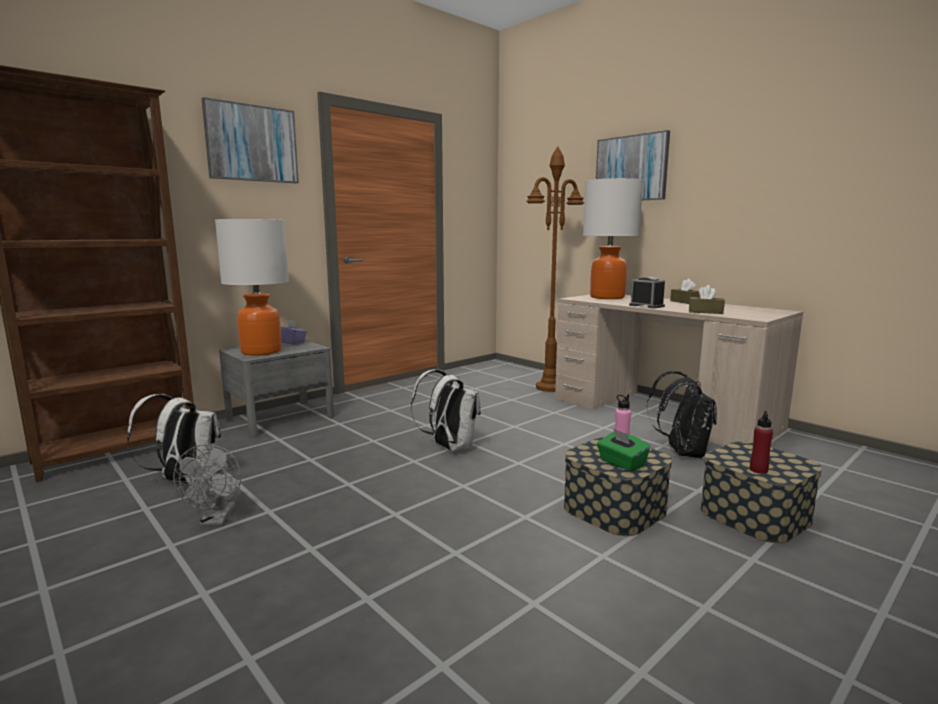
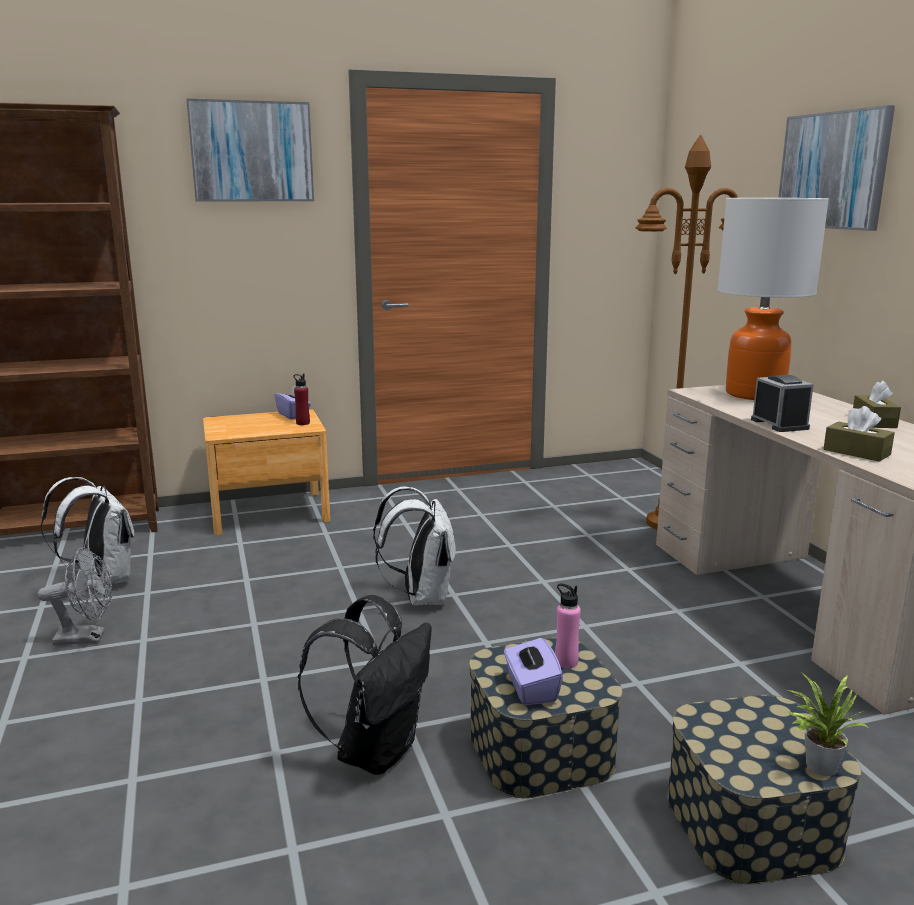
camera: 25 degrees right, 5 degrees up
grey fan [173,444,241,526] -> grey fan turned 120 degrees counterclockwise [38,547,112,646]
table lamp [215,219,289,356] -> none
grey nightstand [219,340,334,437] -> brown nightstand [203,409,330,535]
green tissue box [597,428,650,472] -> purple tissue box [504,636,563,705]
black backpack [647,371,717,458] -> black backpack moved to [298,595,432,775]
red bottle [750,411,773,474] -> red bottle moved to [294,373,310,425]
none -> potted plant [787,673,867,776]

